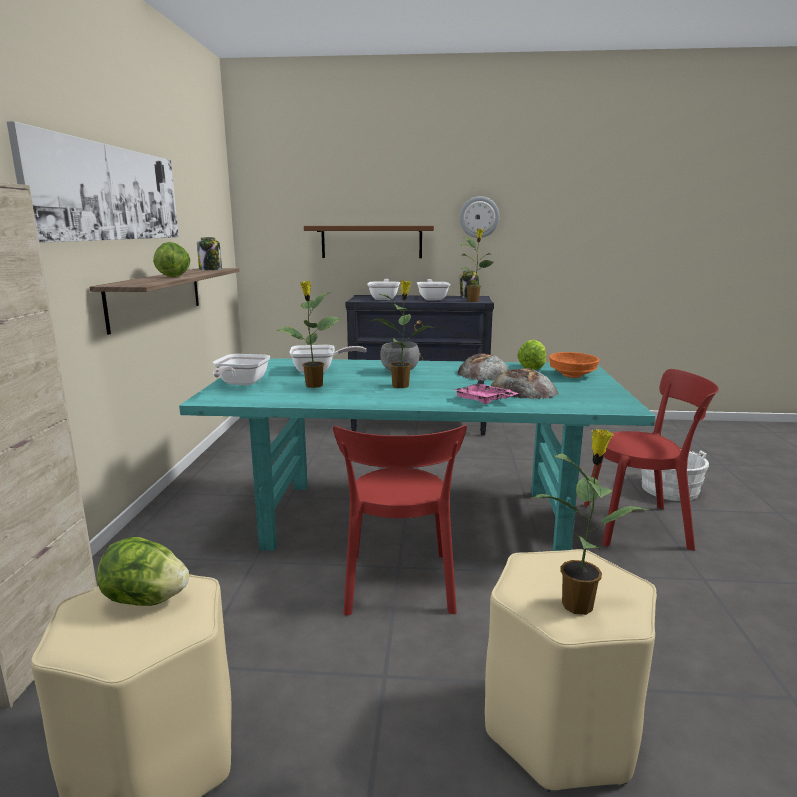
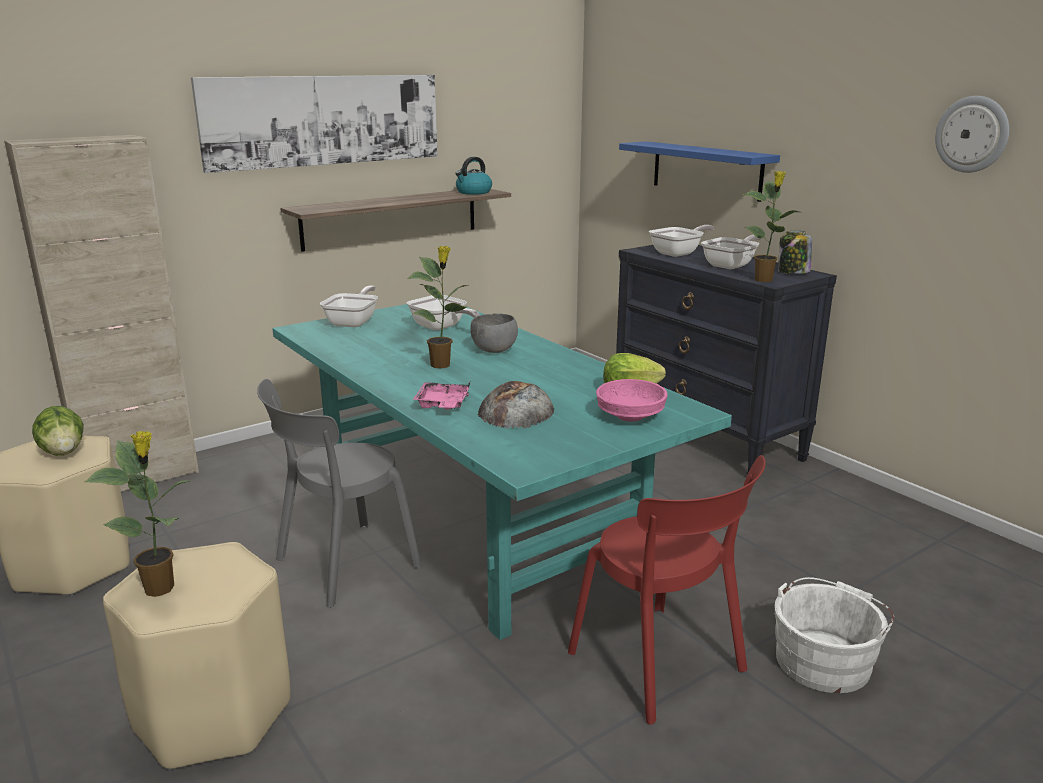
camera: 50 degrees right, 5 degrees up
lettuce [153,242,190,277] -> none
jar [197,237,222,270] -> kettle [455,157,492,195]
frying pan [213,354,270,385] -> frying pan turned 135 degrees clockwise [320,285,378,327]
potted plant [276,281,342,388] -> none
brown shelf [304,226,434,258] -> blue shelf [619,141,780,202]
red chair [333,425,467,615] -> grey chair [257,379,422,608]
bread [457,353,509,381] -> none
wall clock [459,196,500,238] -> wall clock moved to [935,96,1009,173]
orange bowl [549,352,599,378] -> pink bowl [596,379,668,422]

